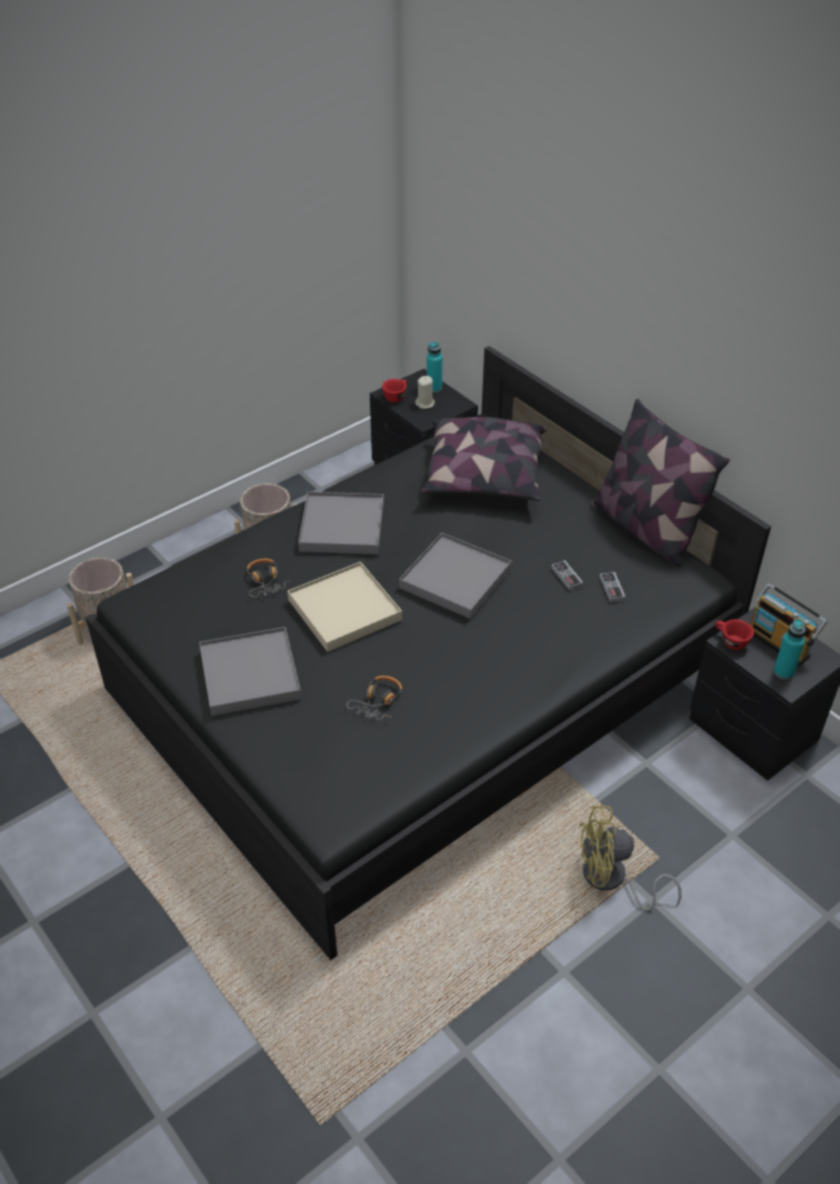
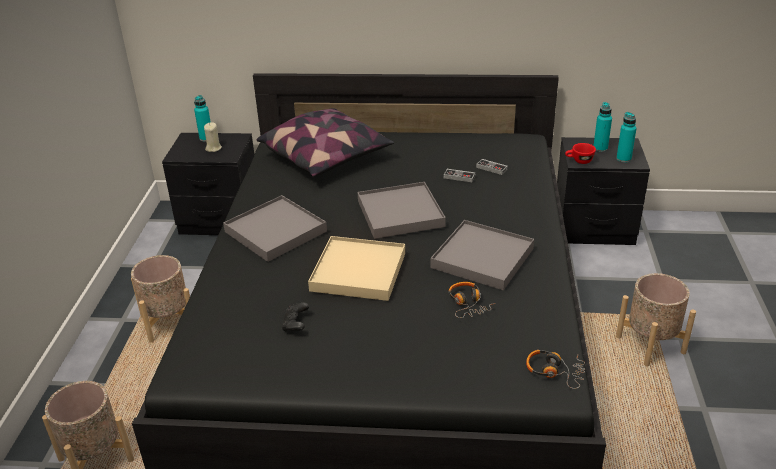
camera: 45 degrees left, 10 degrees down
grey tray [199,627,302,716] -> grey tray moved to [431,220,534,290]
headphones [247,559,290,597] -> headphones moved to [526,350,585,389]
red cup [382,379,407,402] -> none
yellow fan [579,806,682,911] -> beige planter [616,273,696,366]
pillow [591,399,730,567] -> none
radio [751,583,828,666] -> turquoise bottle [593,102,612,152]
none -> black game controller [282,303,309,332]

